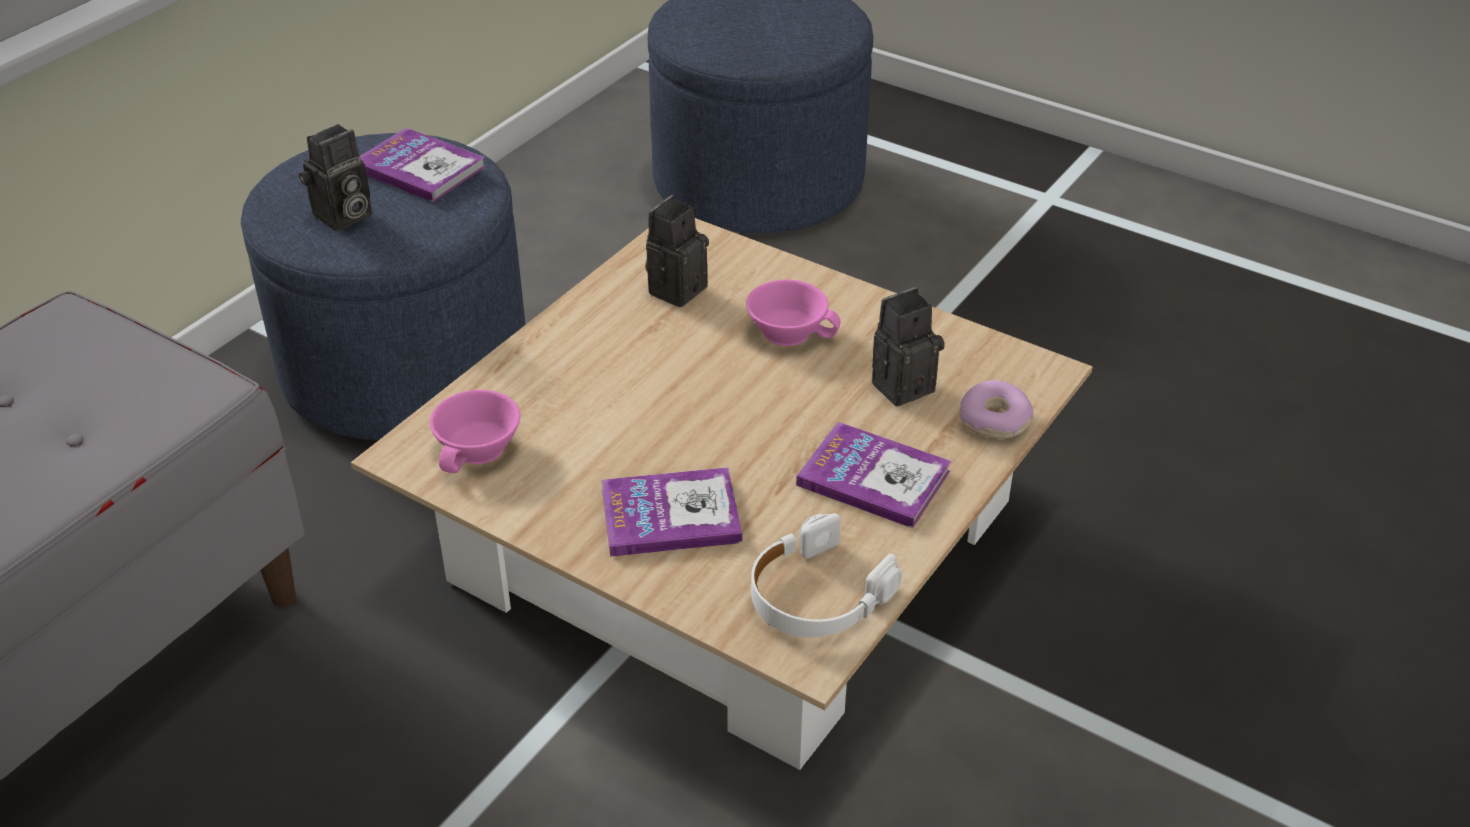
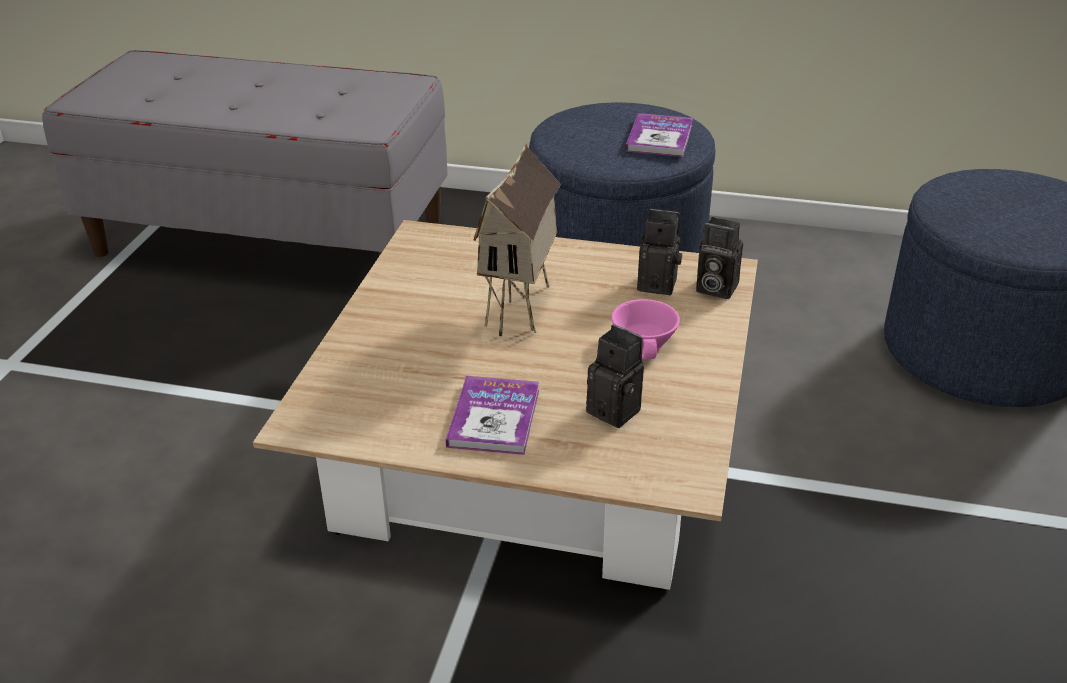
camera: 70 degrees right, 5 degrees down
camera [299,124,372,231] -> camera moved to [696,217,743,299]
pink cup [430,390,520,473] -> none
book [602,467,742,557] -> none
white headphones [751,513,902,638] -> none
donut [959,380,1033,439] -> none
none -> toy house [474,144,561,336]

